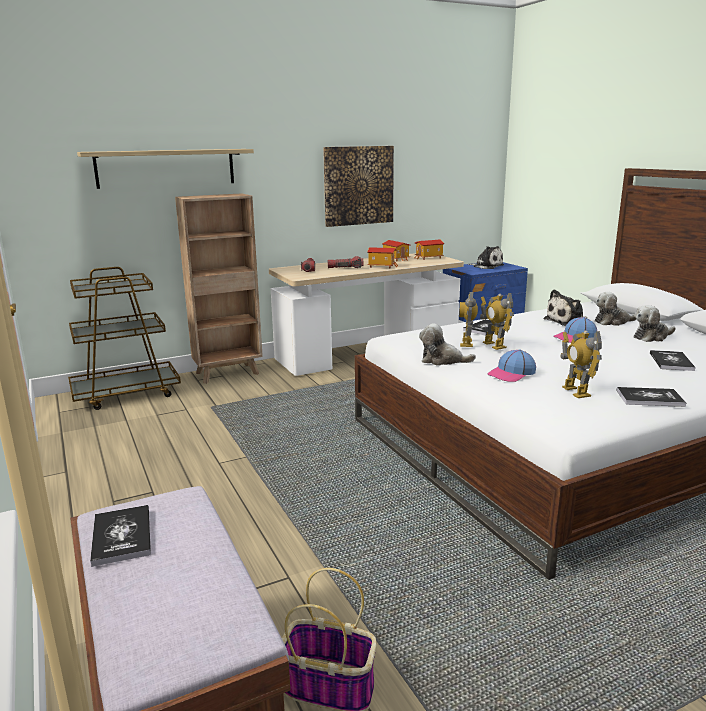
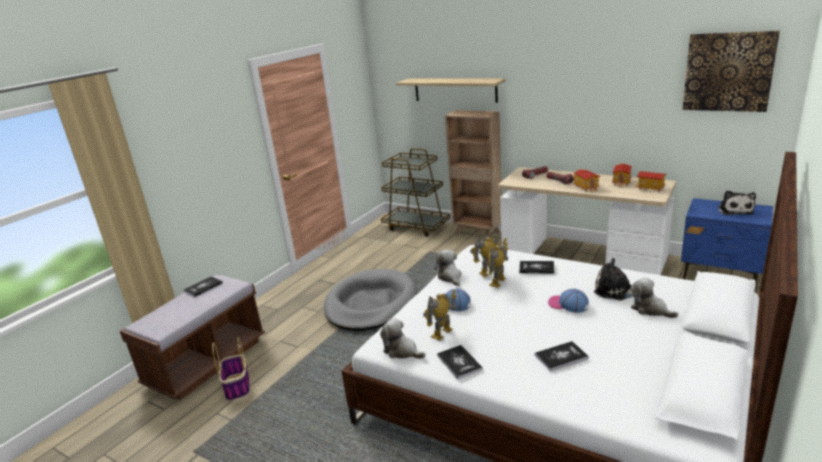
camera: 60 degrees right, 5 degrees up
picture [323,146,394,227] -> picture moved to [682,31,780,112]
plush toy [634,305,676,342] -> plush toy moved to [380,318,425,359]
none -> grey dog bed [324,269,417,331]

